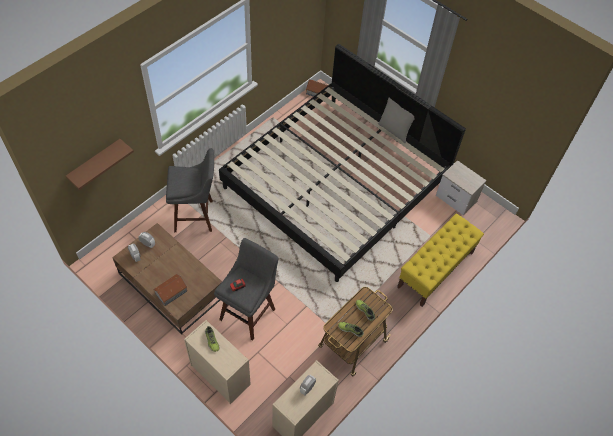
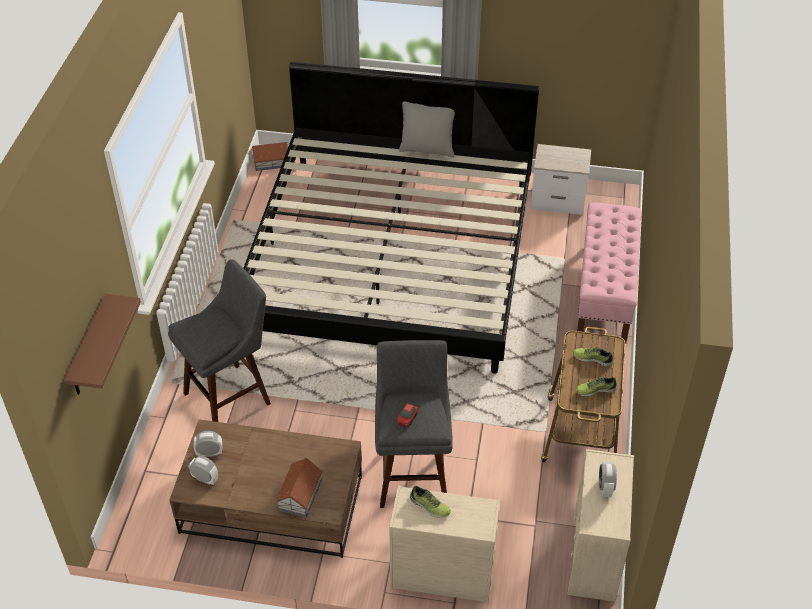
camera: 30 degrees left, 10 degrees down
yellow bench [397,214,484,307] -> pink bench [577,203,641,344]

